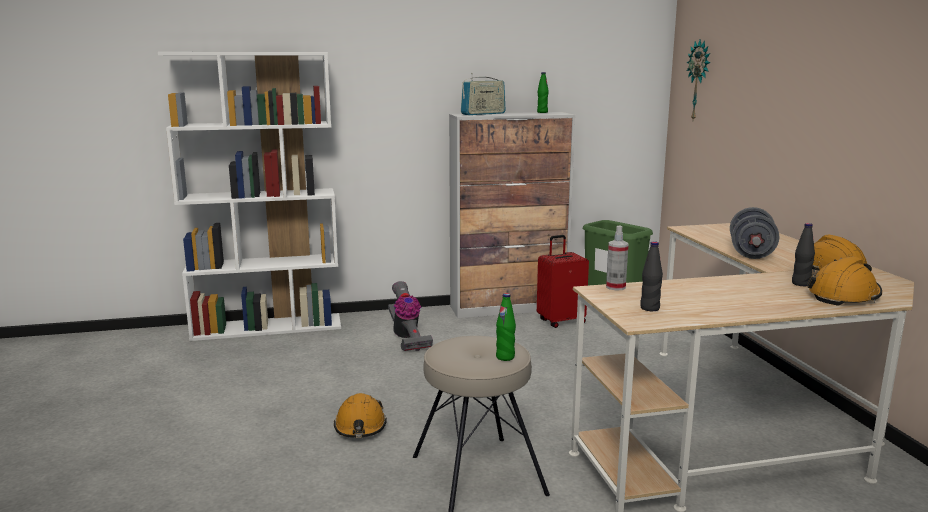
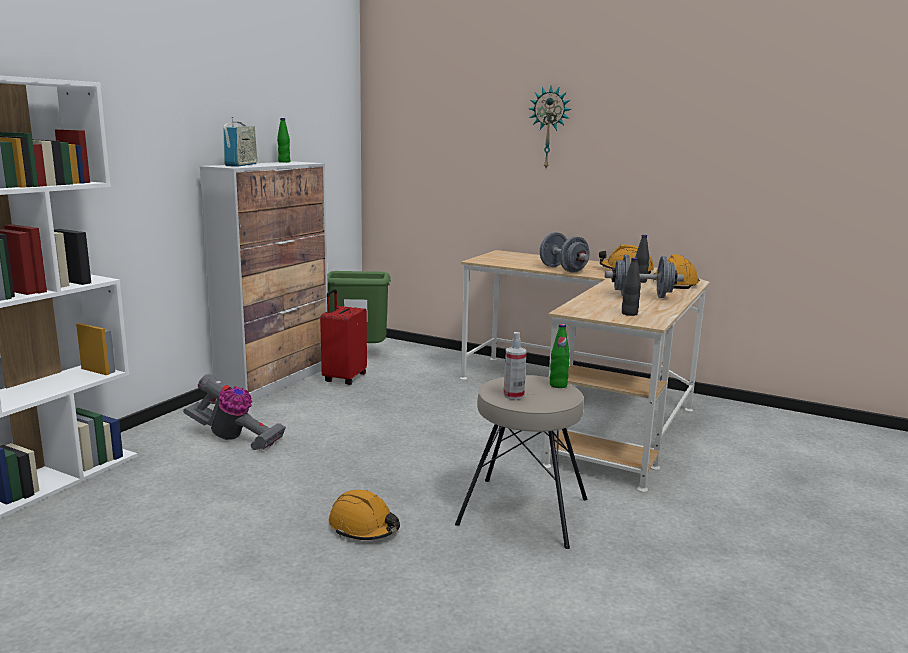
camera: 50 degrees left, 0 degrees up
spray bottle [606,225,629,291] -> spray bottle moved to [504,332,527,400]
wall clock [687,40,710,120] -> wall clock moved to [529,86,571,168]
none -> grey dumbbell [605,255,684,298]

